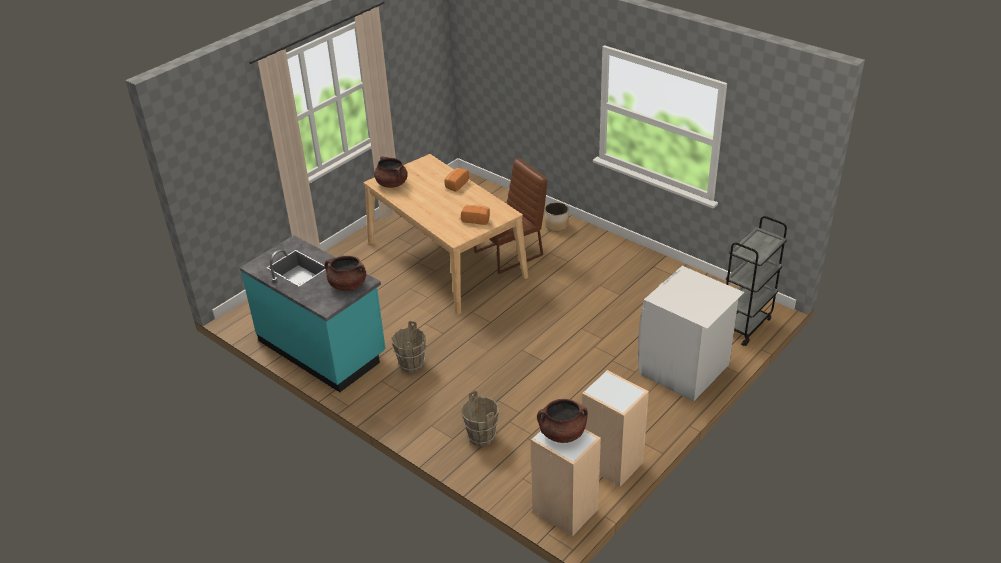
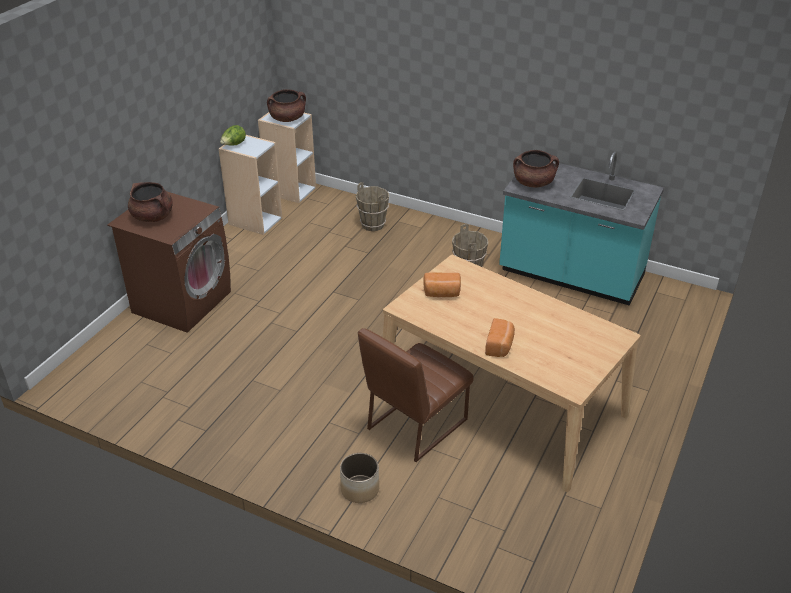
camera: 165 degrees right, 0 degrees up
brown cooking pot [374,156,408,188] -> brown cooking pot moved to [128,182,173,222]
white washing machine [638,266,744,401] -> brown washing machine [107,192,231,333]
grey cart [726,216,787,346] -> none
none -> lettuce [220,125,246,145]

